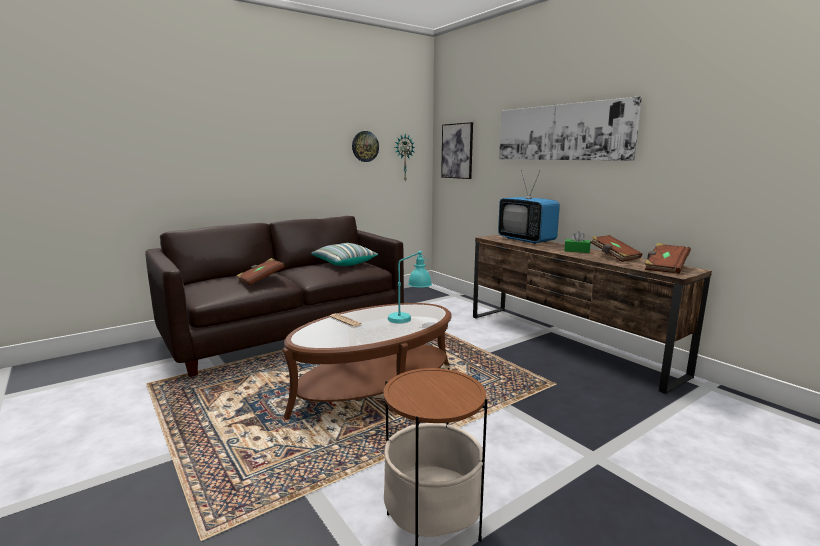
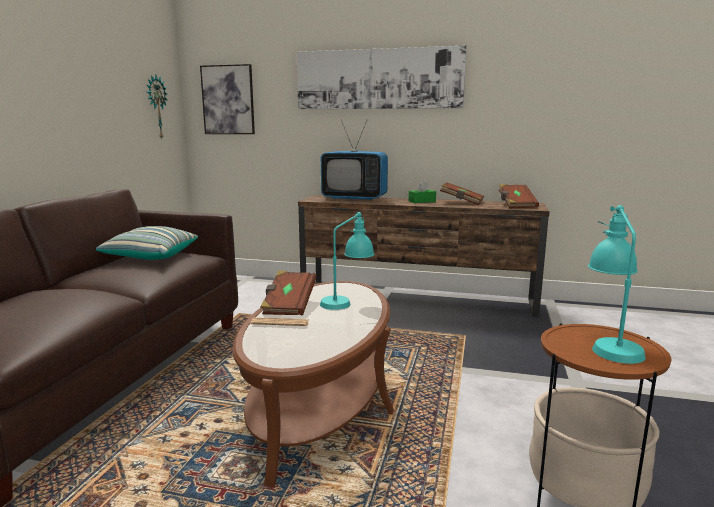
camera: 40 degrees left, 0 degrees up
brown book [236,258,285,285] -> brown book moved to [260,270,317,315]
wall clock [352,131,379,162] -> none
none -> turquoise table lamp [588,205,646,364]

